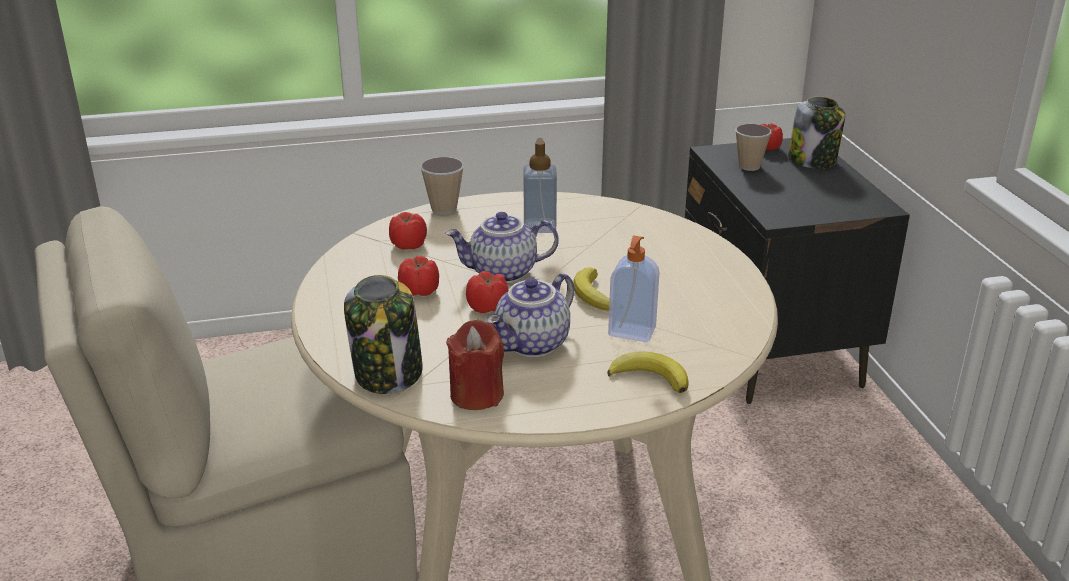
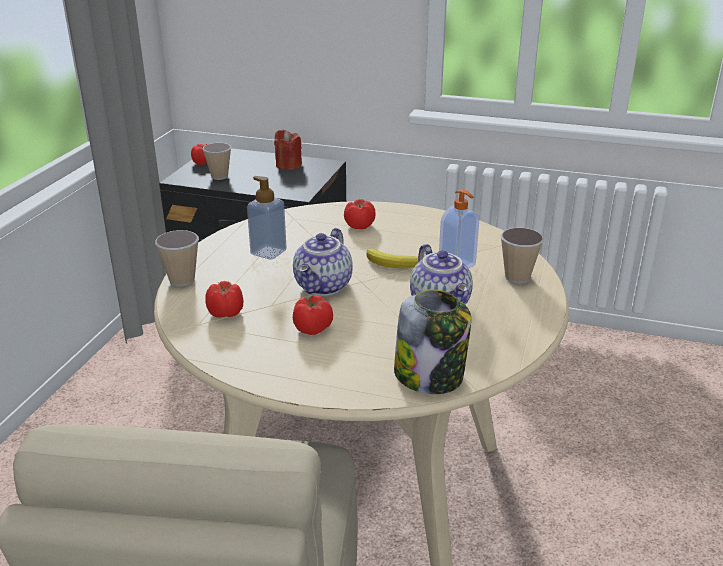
camera: 60 degrees left, 0 degrees up
red candle [446,320,504,410] -> red candle moved to [274,130,302,170]
tomato [466,271,509,313] -> tomato moved to [344,199,376,229]
banana [607,352,688,393] -> cup [501,228,544,284]
jar [788,96,845,169] -> none

